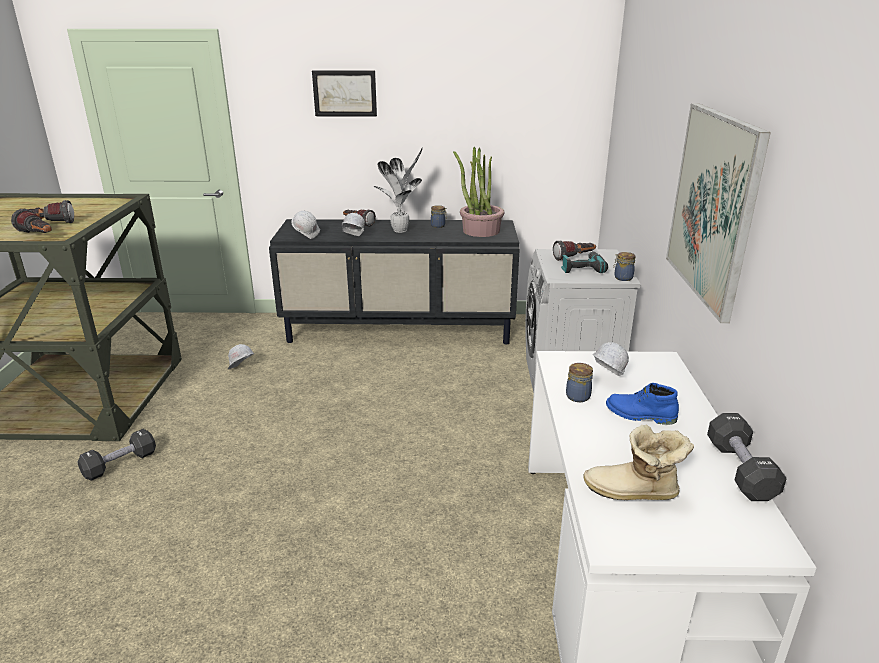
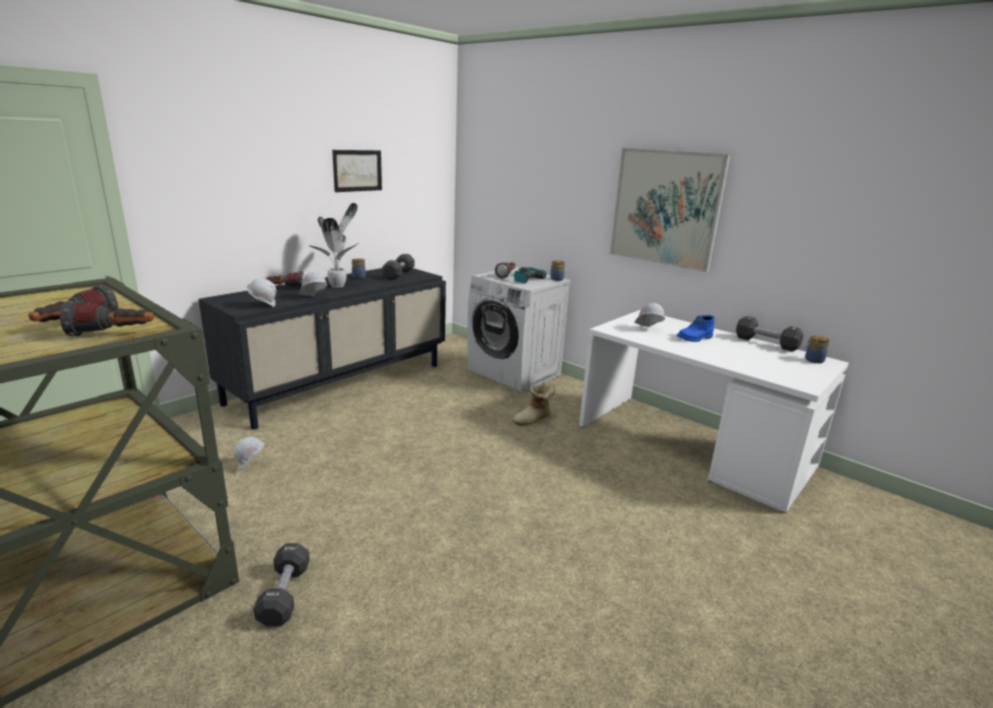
camera: 50 degrees left, 5 degrees down
picture [312,70,377,117] -> picture moved to [332,150,382,192]
potted plant [453,147,504,237] -> black dumbbell [383,254,414,280]
jar [566,363,593,402] -> jar moved to [805,335,830,364]
boot [583,424,694,500] -> boot moved to [512,383,555,426]

